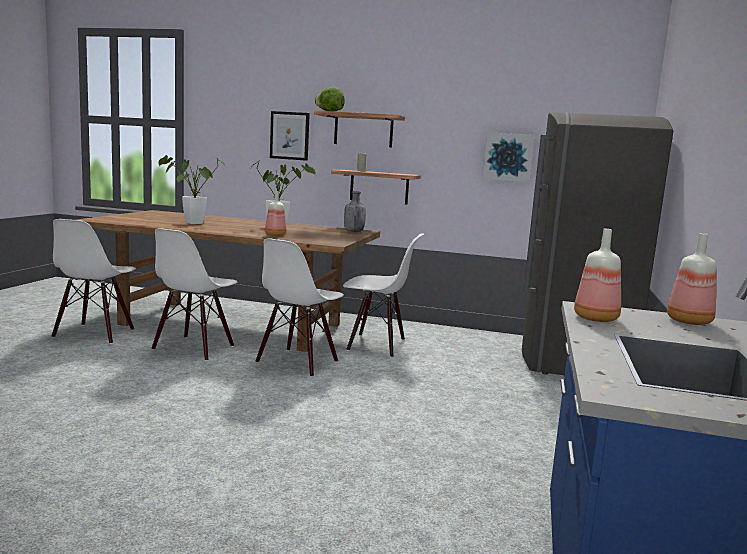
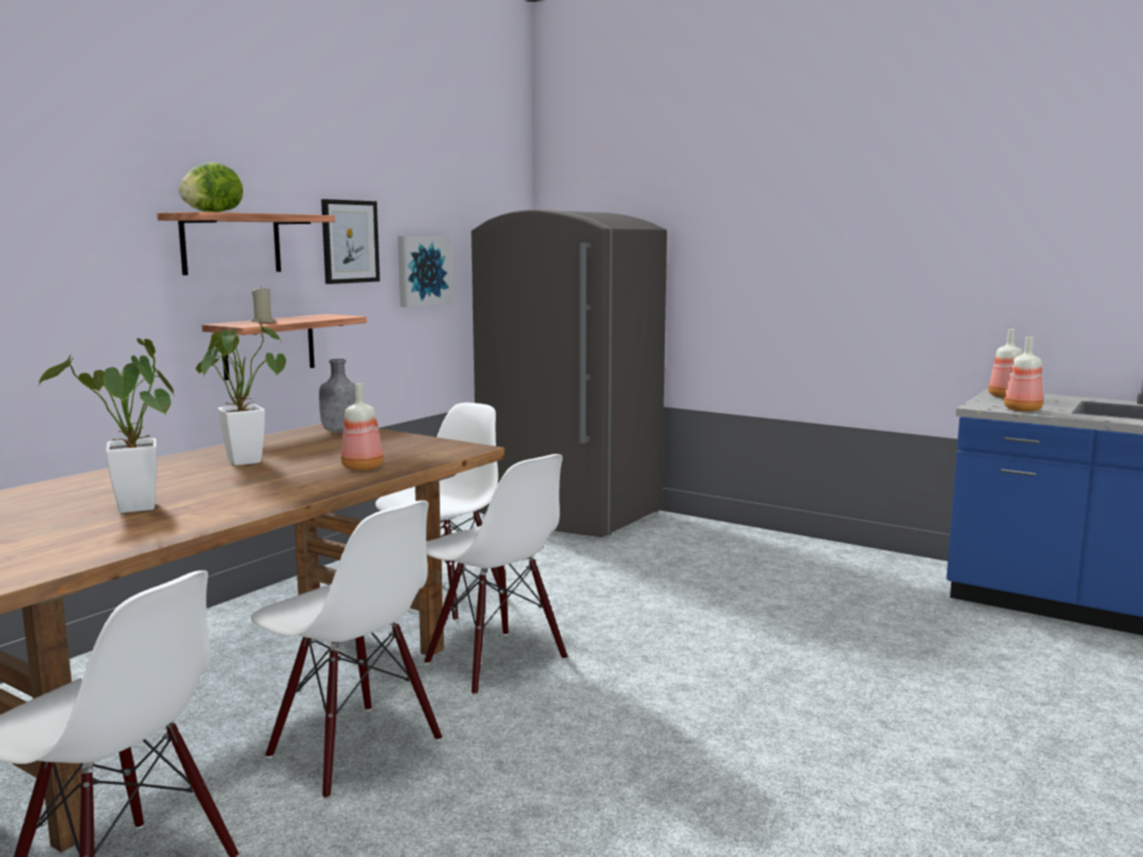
camera: 70 degrees left, 0 degrees up
picture [270,111,310,161] -> picture moved to [321,199,380,284]

